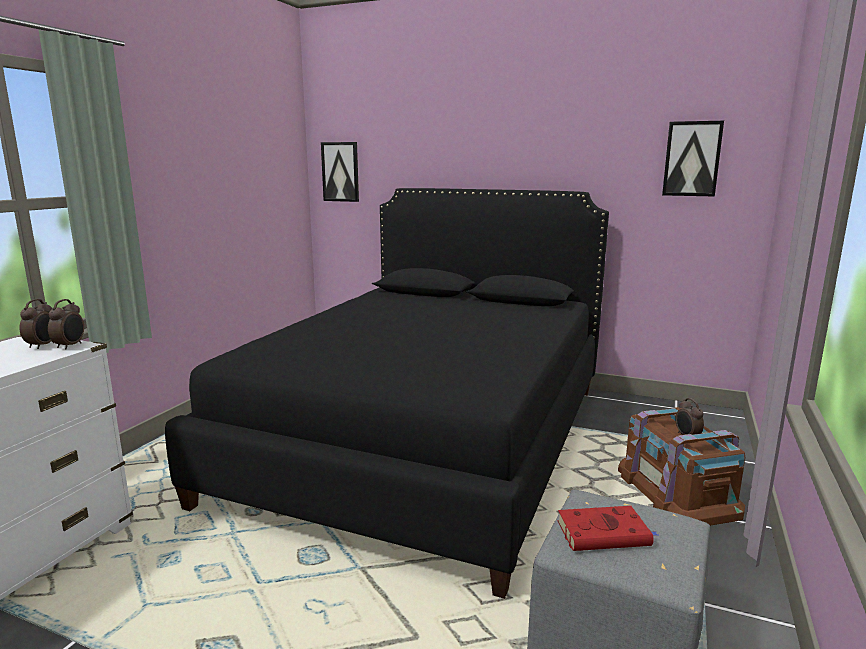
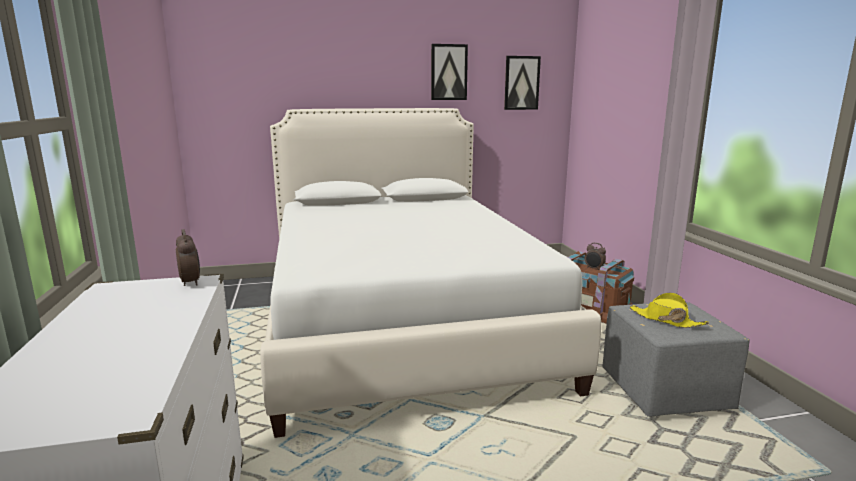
camera: 35 degrees left, 0 degrees up
alarm clock [19,299,54,349] -> none
black bed [165,188,609,599] -> white bed [260,108,601,438]
picture [321,142,359,202] -> picture moved to [431,44,468,100]
red book [558,506,658,551] -> yellow hat [629,292,709,328]

